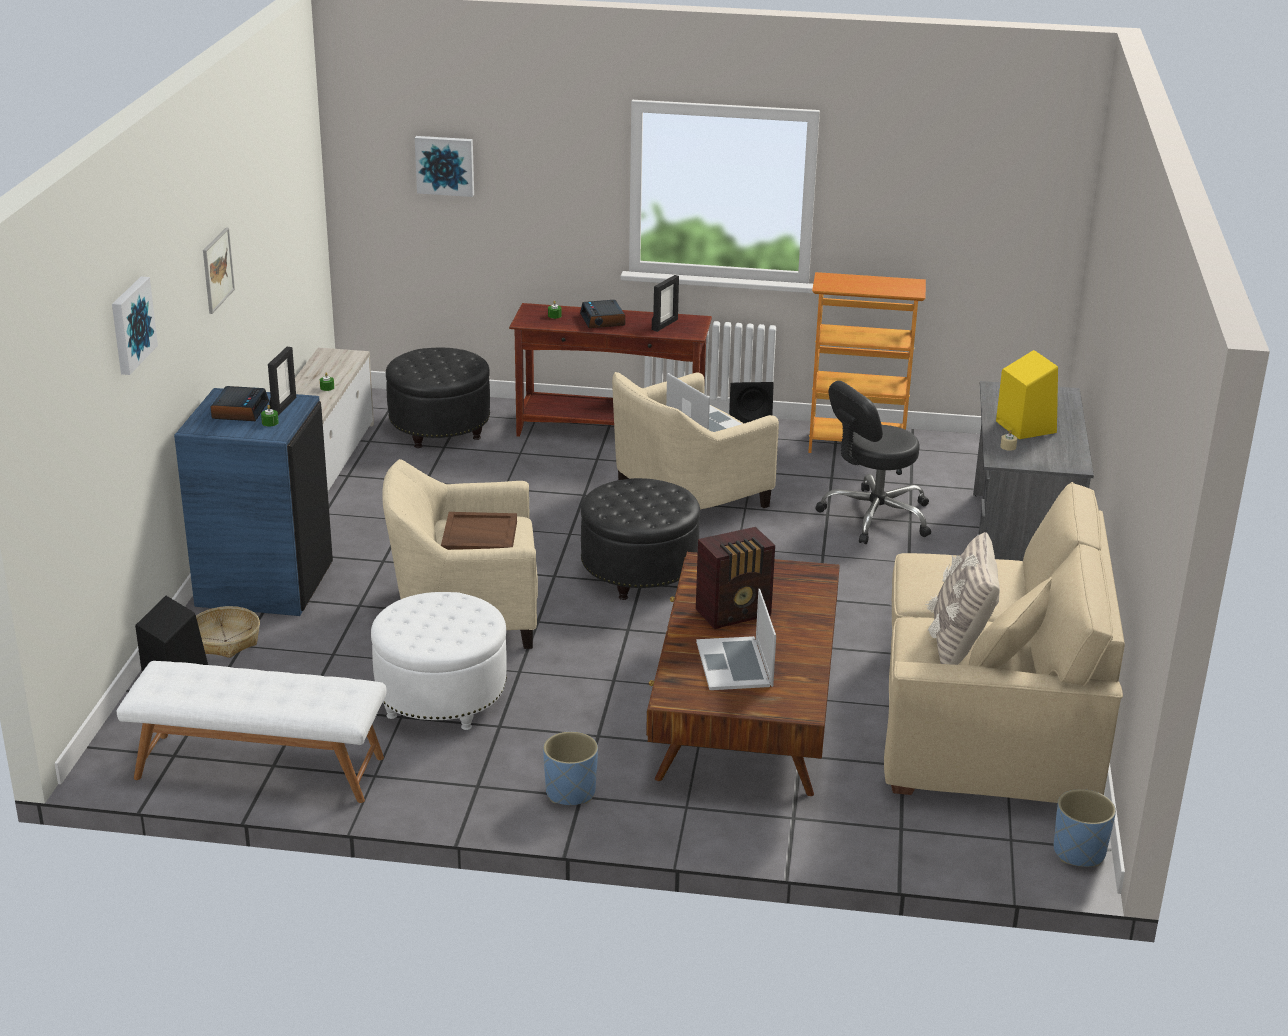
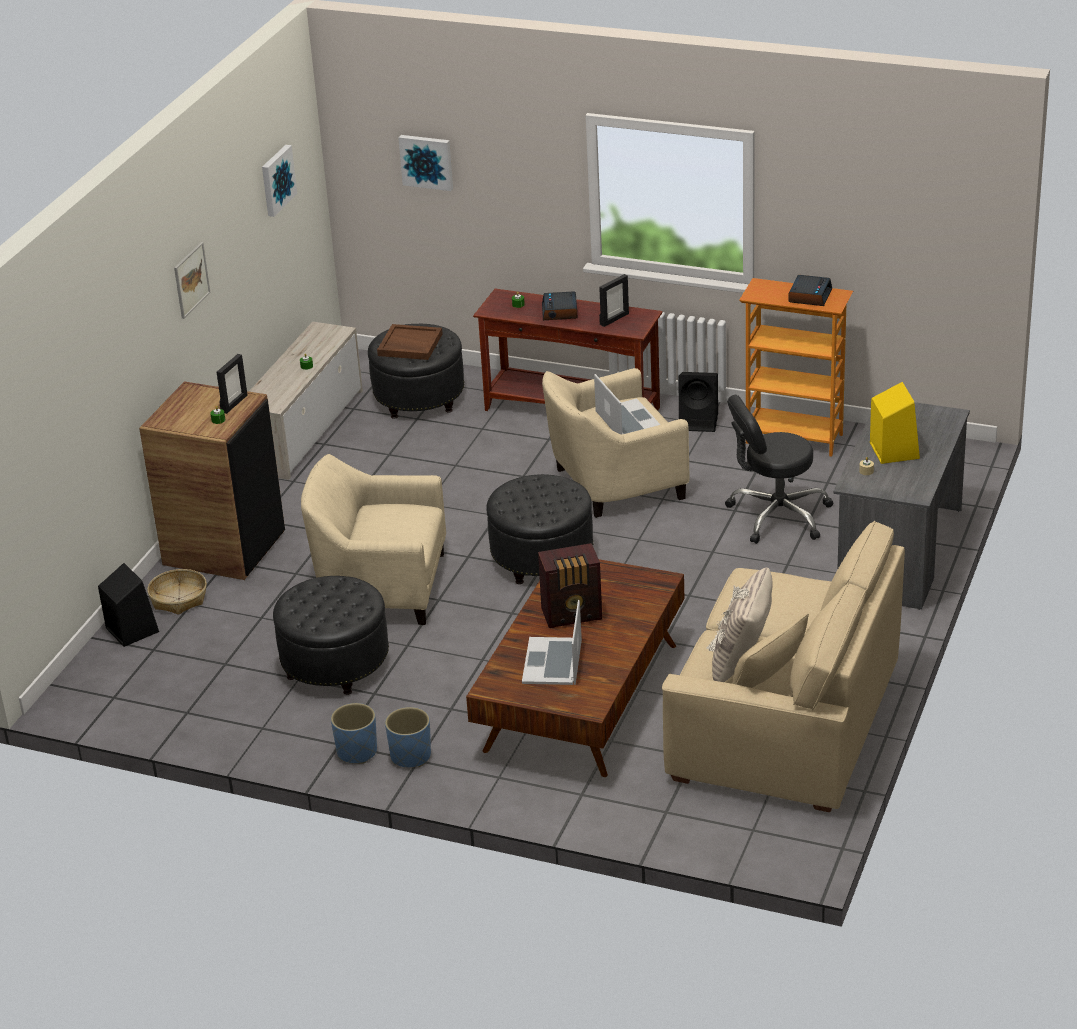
camera: 15 degrees right, 5 degrees up
picture [112,277,158,375] -> picture moved to [262,145,297,217]
white bench [117,661,387,803] -> none
blue cabinet [174,388,333,616] -> brown cabinet [139,381,285,580]
alarm clock [211,386,269,421] -> alarm clock moved to [788,275,832,306]
white ottoman [371,592,507,730] -> black ottoman [273,576,389,695]
brown tray [441,512,517,550] -> brown tray moved to [377,324,443,360]
blue planter [1054,789,1116,867] -> blue planter moved to [331,703,377,764]

